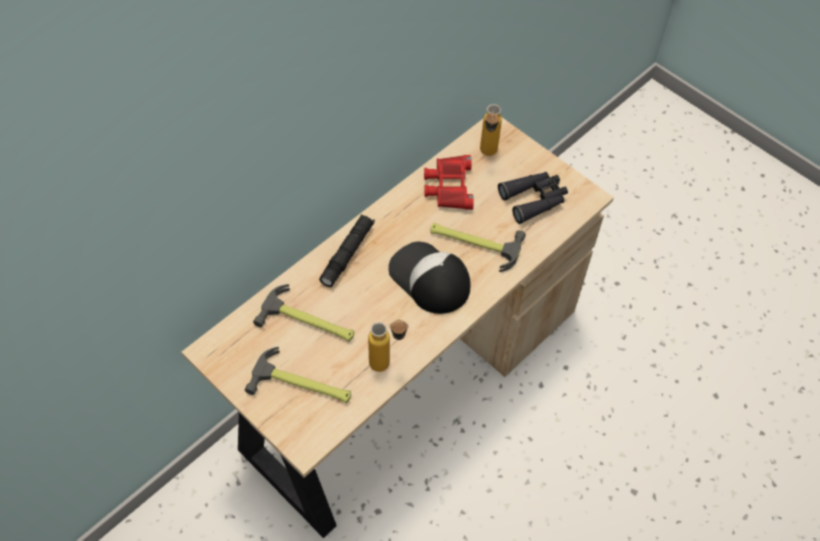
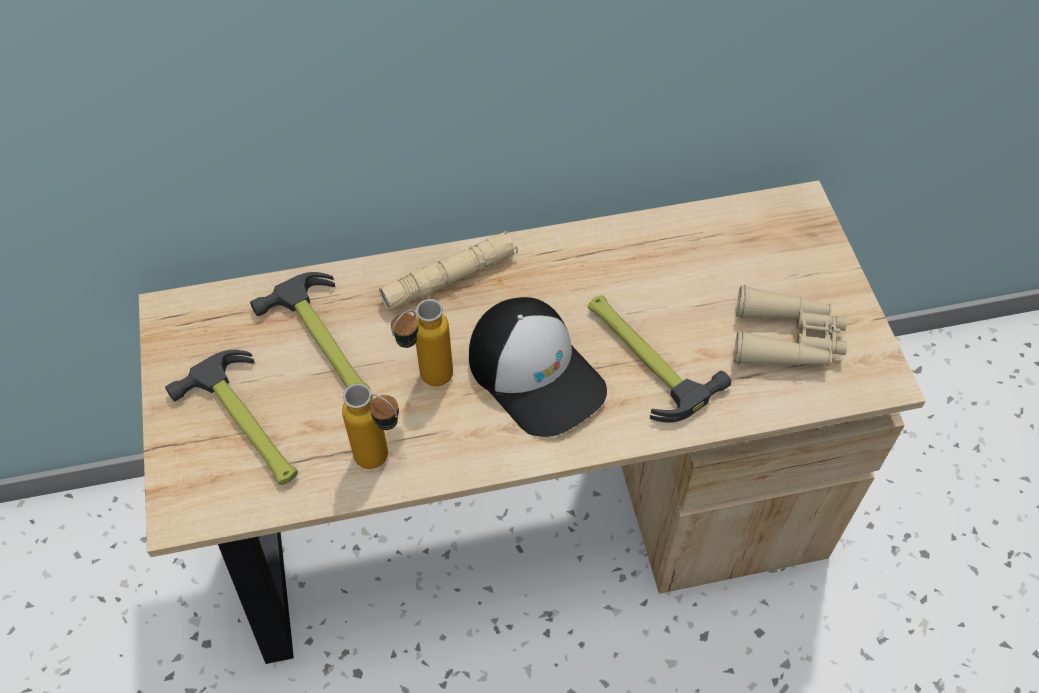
camera: 35 degrees right, 0 degrees up
black flashlight [319,214,375,287] -> beige flashlight [379,231,518,311]
cap [388,242,470,314] -> cap turned 150 degrees clockwise [469,297,607,437]
red binoculars [424,155,474,210] -> none
bottle [480,104,502,156] -> bottle moved to [391,299,453,386]
black binoculars [498,172,568,224] -> beige binoculars [734,285,847,366]

